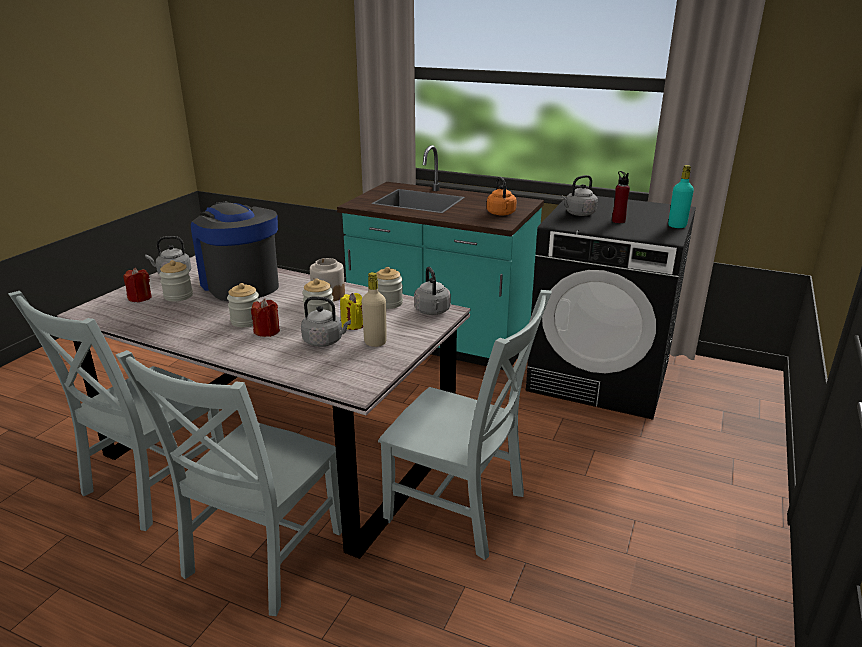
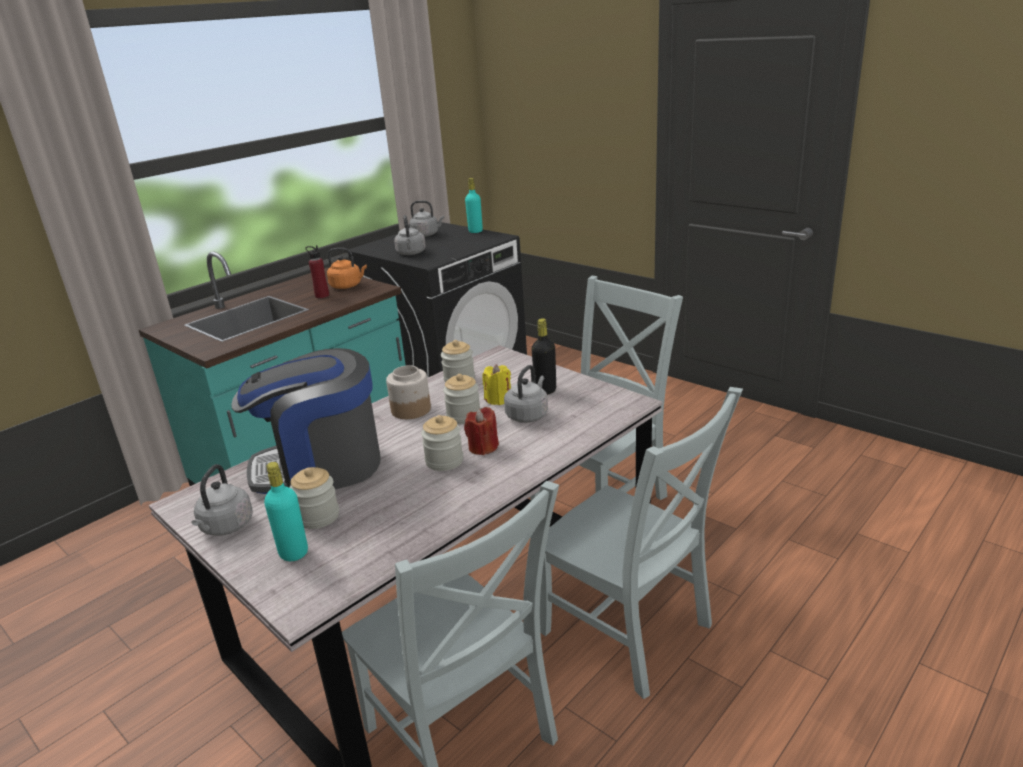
camera: 70 degrees left, 0 degrees up
red candle [123,268,152,302] -> turquoise bottle [264,462,308,561]
beige bottle [361,272,387,347] -> black bottle [532,318,556,395]
grey kettle [414,267,451,315] -> grey kettle moved to [409,201,444,237]
red bottle [612,171,630,223] -> red bottle moved to [305,245,329,298]

